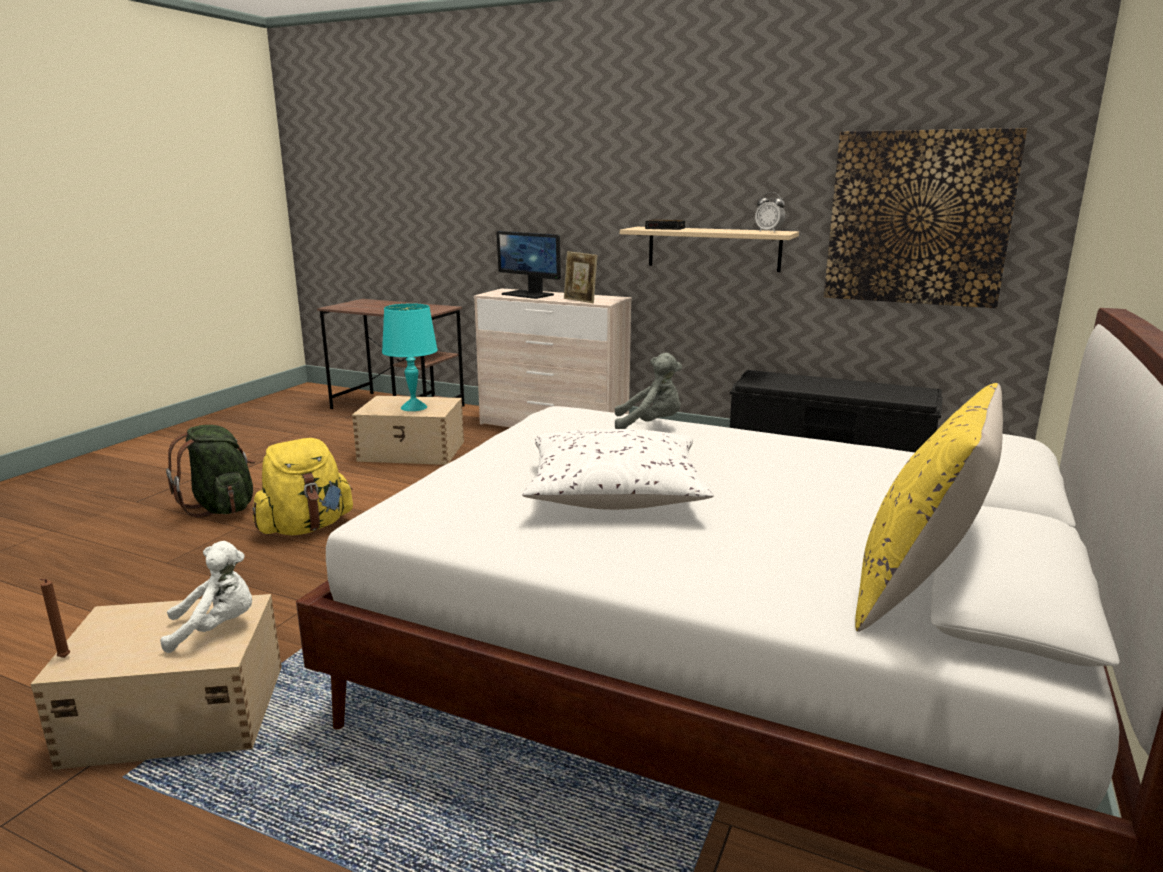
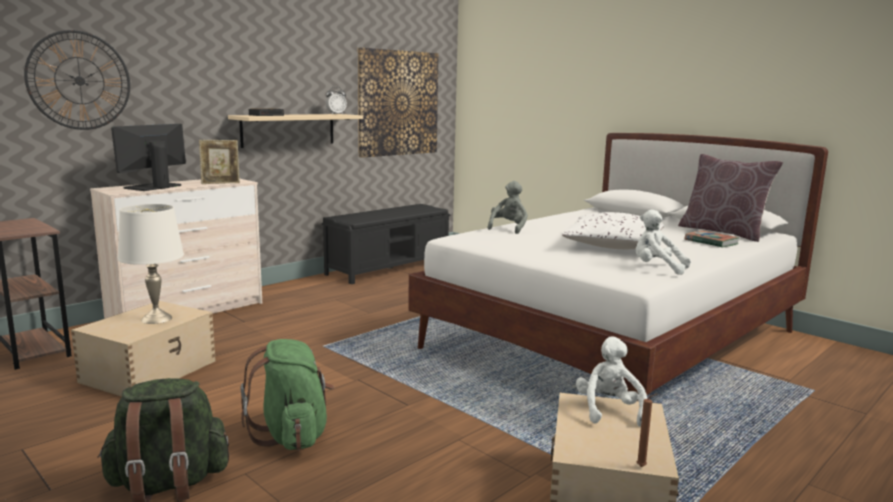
camera: 70 degrees left, 5 degrees down
yellow backpack [253,438,353,535] -> green backpack [241,339,334,450]
turquoise table lamp [382,303,438,411] -> white table lamp [117,204,184,324]
monitor [496,231,561,299] -> monitor turned 150 degrees clockwise [111,124,186,191]
yellow pillow [855,383,1003,632] -> brown pillow [678,154,783,242]
none -> wall clock [24,30,130,130]
none -> white plush toy [636,209,691,275]
none -> book [685,230,740,248]

